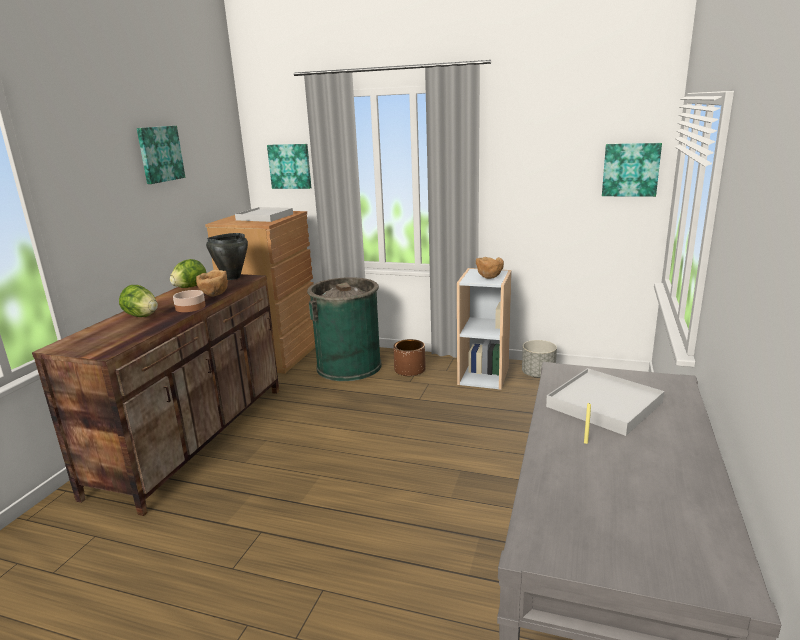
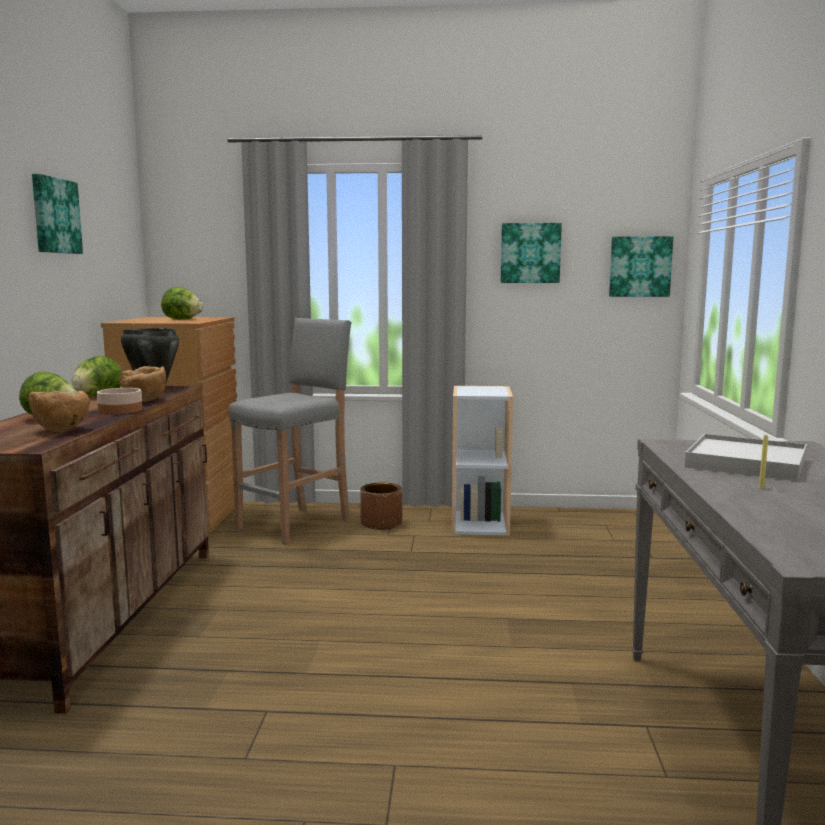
camera: 15 degrees left, 10 degrees down
white tray [235,207,293,222] -> lettuce [161,287,203,320]
picture [267,144,311,189] -> picture moved to [501,223,562,283]
green trash can [307,277,382,381] -> grey stool [228,318,351,545]
brown bowl [476,257,504,279] -> brown bowl moved to [29,391,90,432]
grey planter [522,340,557,378] -> none

